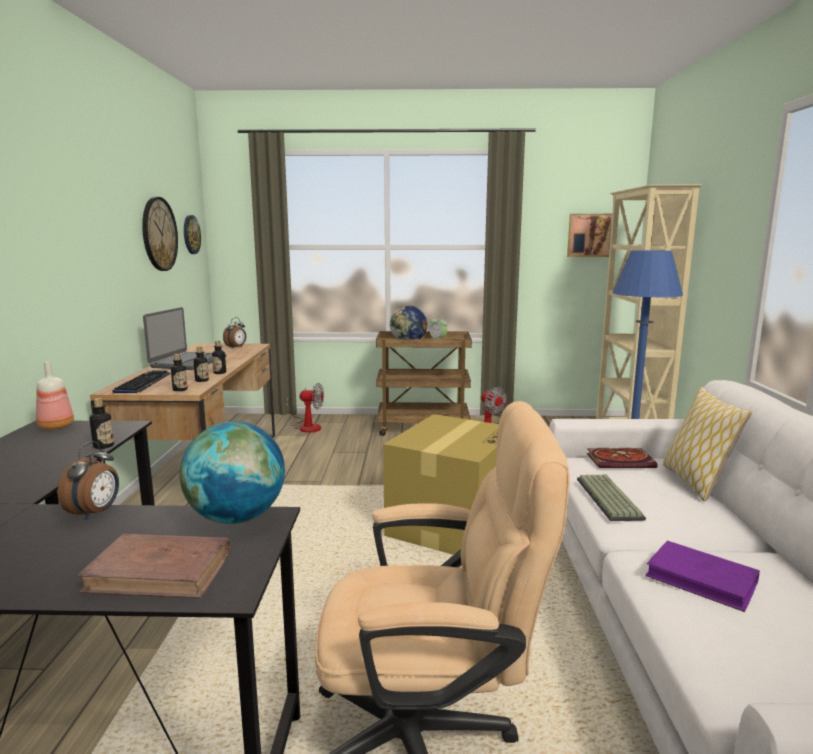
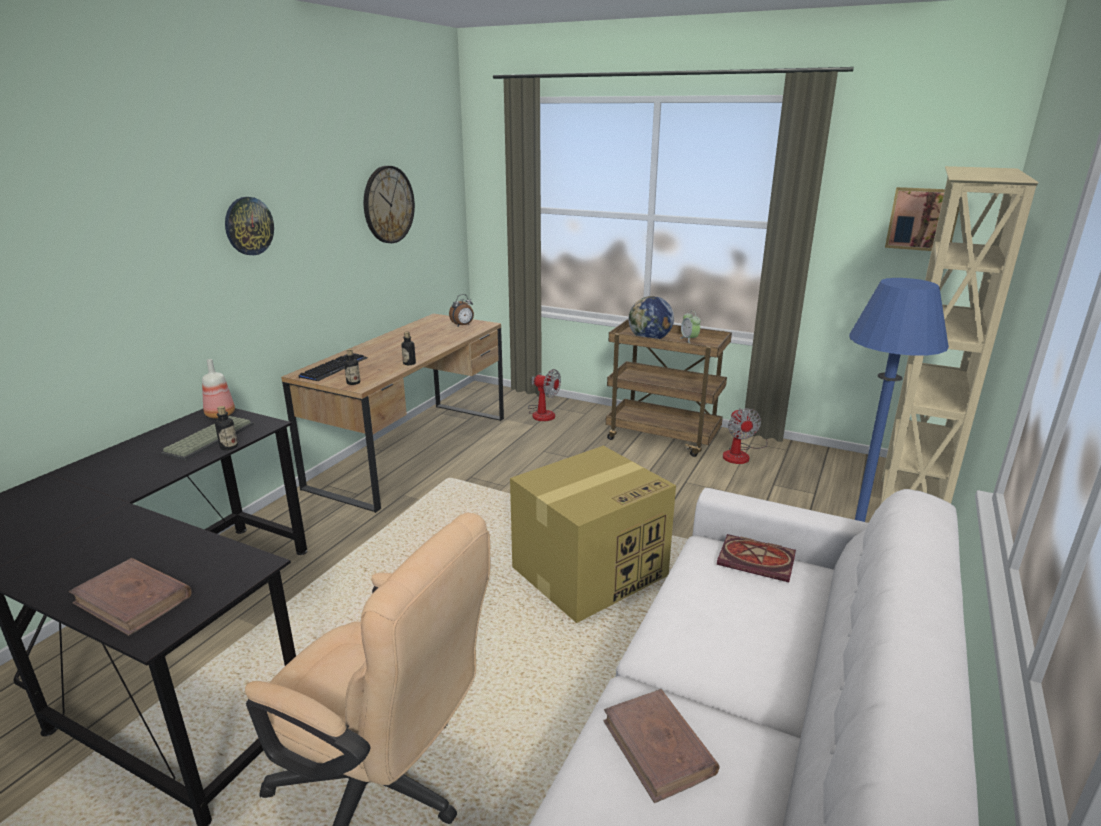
camera: 25 degrees right, 10 degrees up
alarm clock [58,441,119,520] -> none
laptop [143,307,227,370] -> none
globe [179,421,285,524] -> none
wall clock [184,215,201,254] -> wall clock moved to [225,197,274,255]
bottle [194,347,209,382] -> none
keyboard [577,475,646,521] -> keyboard moved to [161,416,254,461]
purple book [645,541,760,612] -> brown book [603,689,719,803]
pillow [663,387,752,502] -> none

